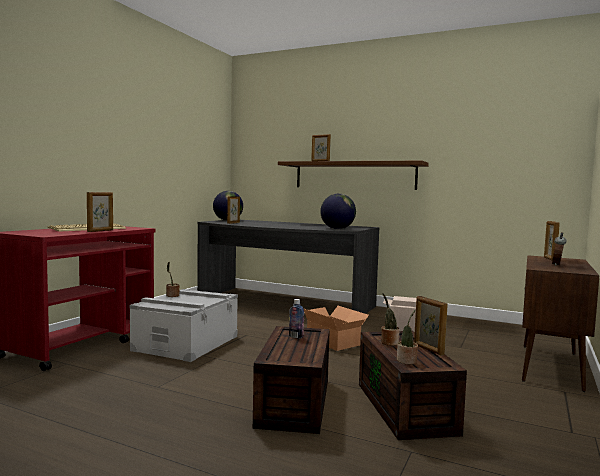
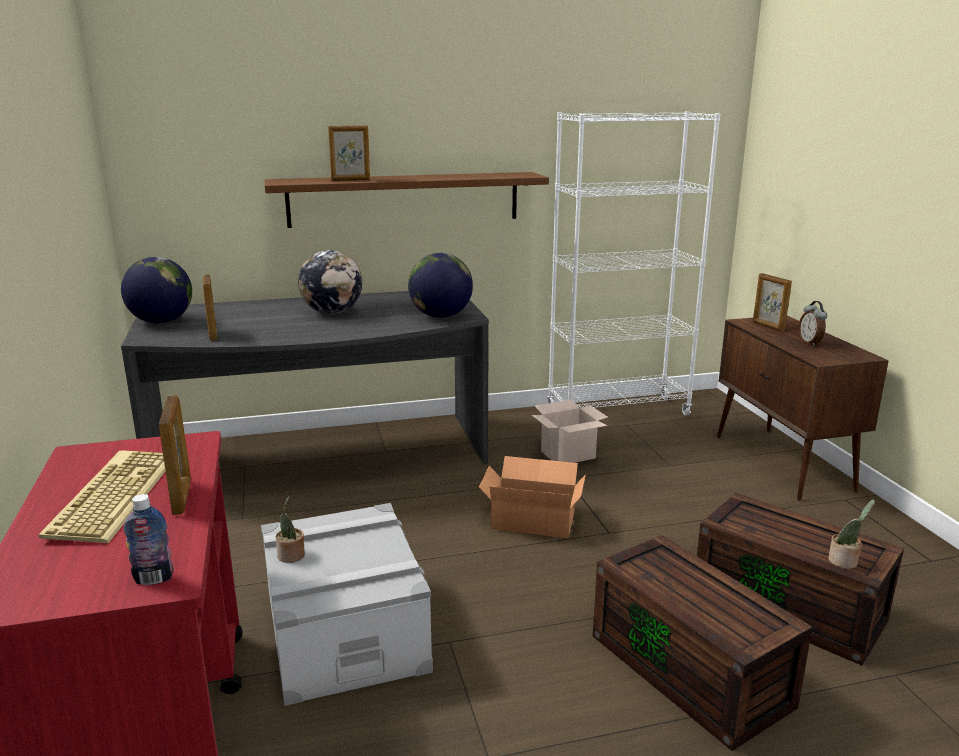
camera: 40 degrees left, 15 degrees up
bottle [289,299,304,338] -> bottle moved to [124,494,174,585]
potted plant [381,293,400,346] -> none
picture frame [414,296,448,355] -> none
none -> globe [298,250,362,314]
none -> white bookcase [547,111,720,416]

